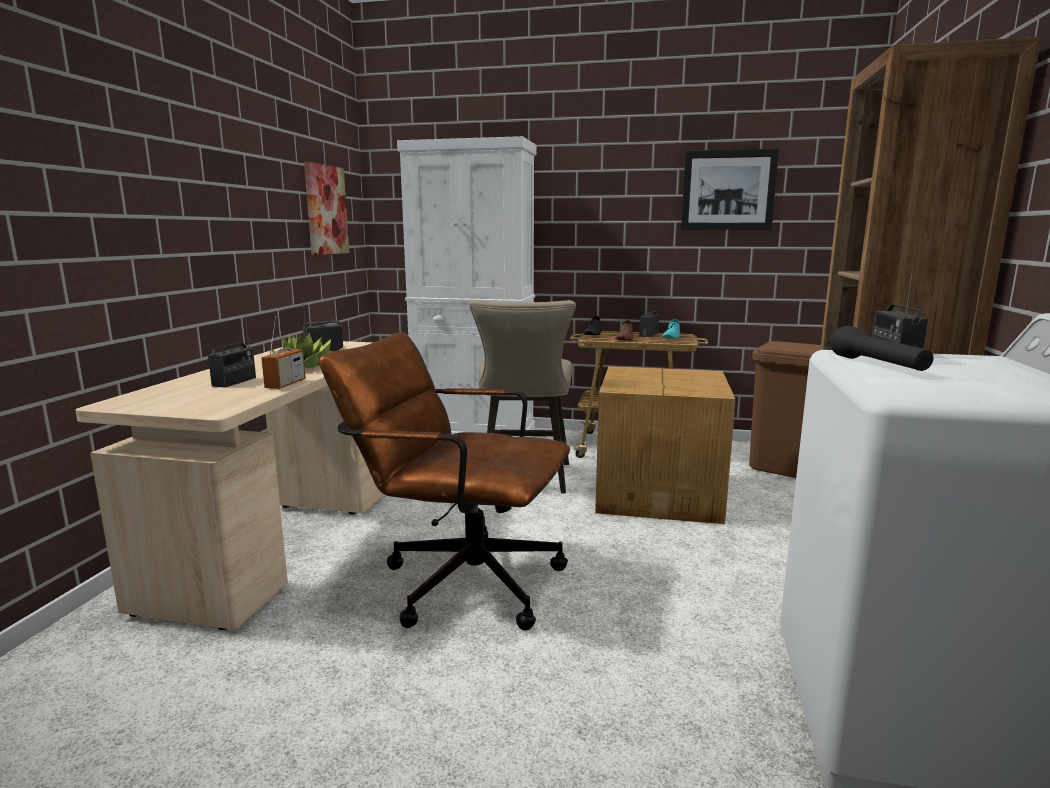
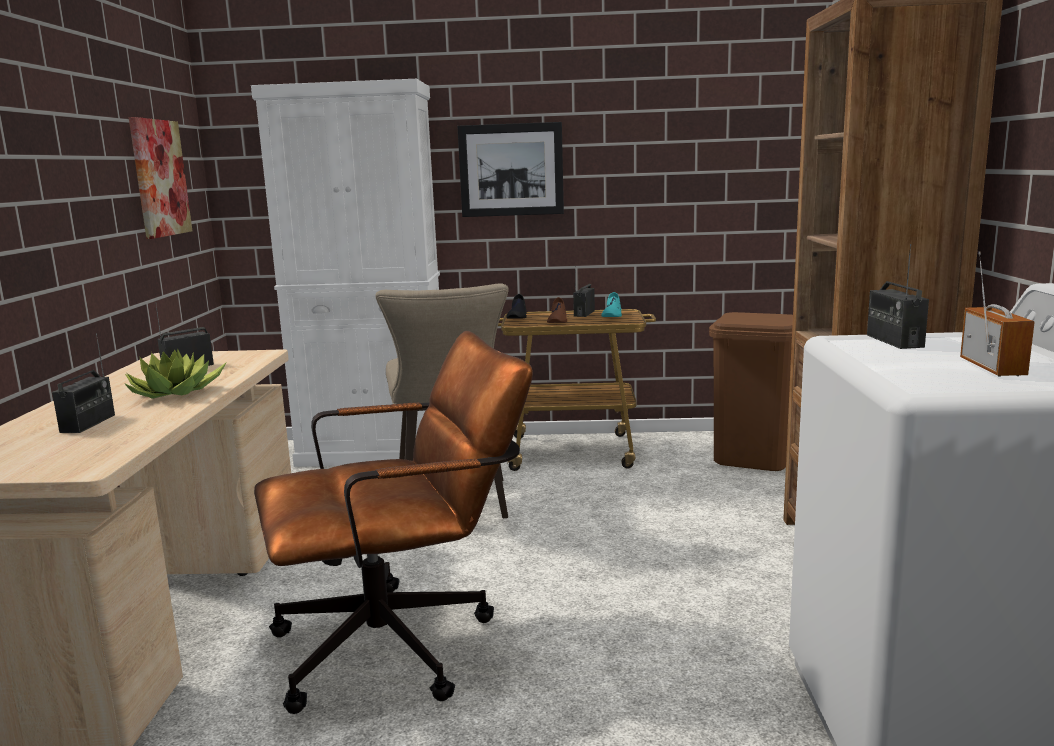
camera: 10 degrees left, 0 degrees up
radio [261,316,306,389] -> radio moved to [960,251,1035,377]
brown office chair [319,332,570,630] -> brown office chair turned 150 degrees clockwise [254,331,533,714]
cardboard box [595,366,736,524] -> none
picture [681,149,779,230] -> picture moved to [457,122,564,217]
black flashlight [831,326,934,371] -> none

